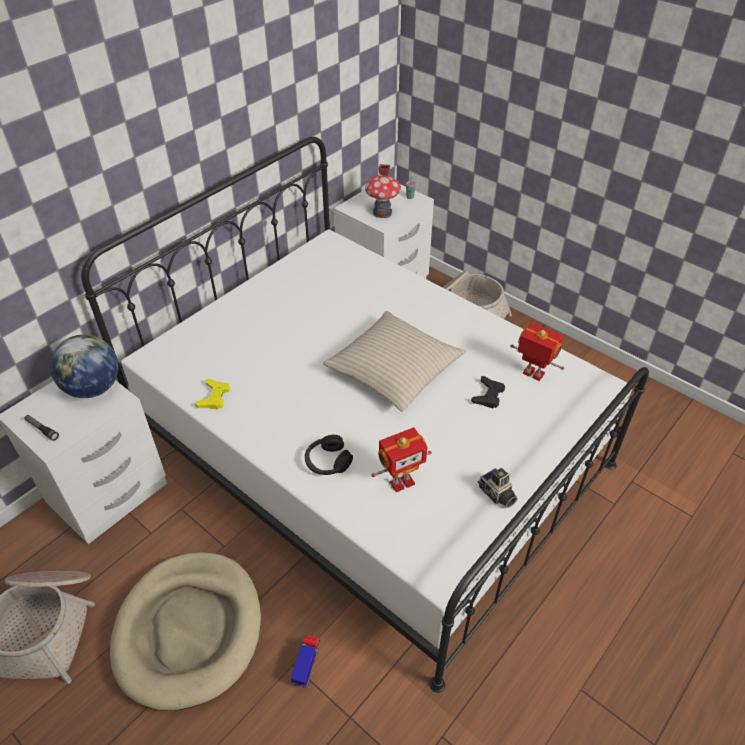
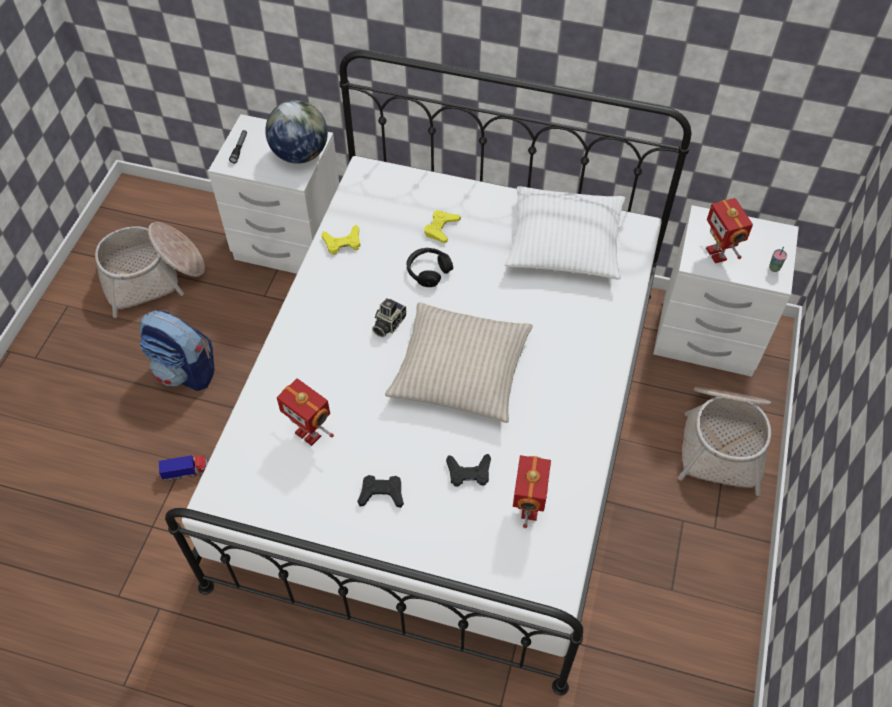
camera: 65 degrees right, 10 degrees up
beige dog bed [110,552,261,711] -> backpack [140,310,215,391]
black headphones [305,435,353,475] -> black headphones moved to [407,248,453,287]
toy house [365,164,401,218] -> toy robot [706,198,753,263]
camera [478,468,518,508] -> camera moved to [372,298,406,337]
none -> black game controller [358,475,404,508]
none -> yellow game controller [424,210,461,243]
none -> white pillow [505,186,625,279]

